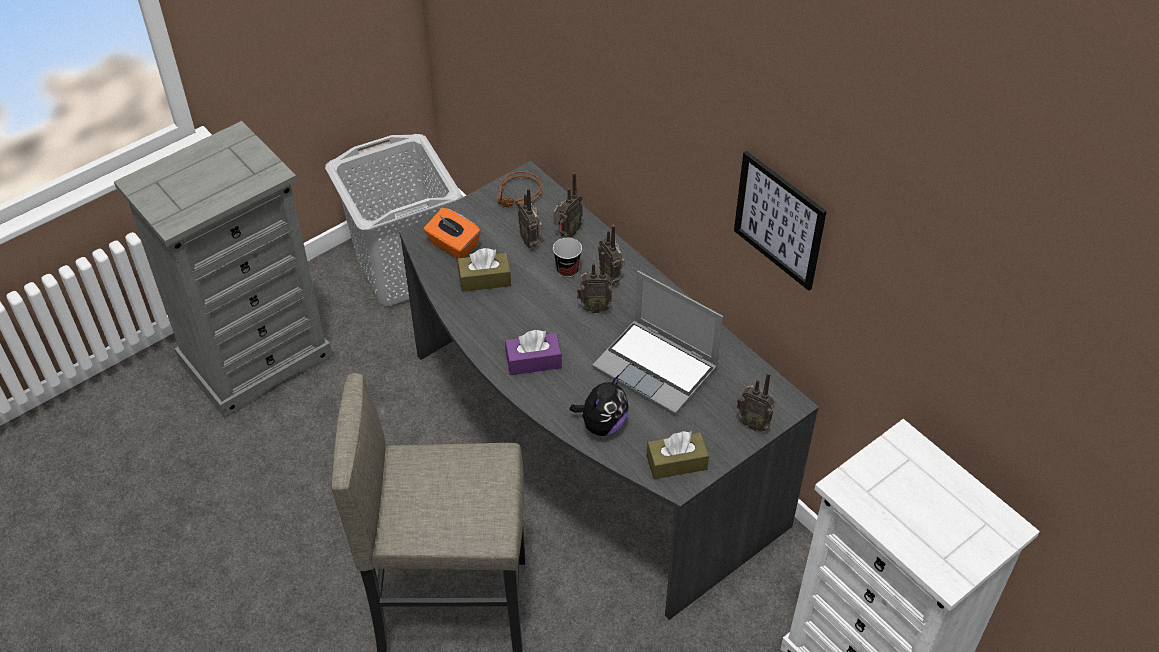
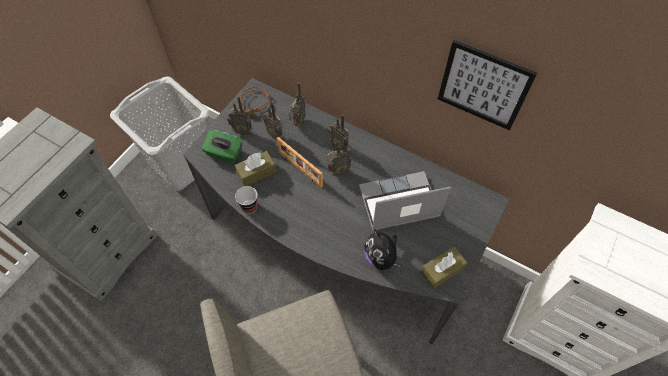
camera: 20 degrees left, 10 degrees up
orange tissue box [424,207,481,259] -> green tissue box [202,130,243,163]
purple tissue box [505,330,562,375] -> none
cup [553,238,582,278] -> cup moved to [235,186,257,214]
plush toy [570,375,629,436] -> plush toy turned 135 degrees clockwise [364,229,401,270]
laptop [592,271,723,415] -> laptop turned 150 degrees clockwise [359,171,451,231]
radio [736,372,775,432] -> radio moved to [227,97,252,135]
none -> picture frame [276,137,323,188]

